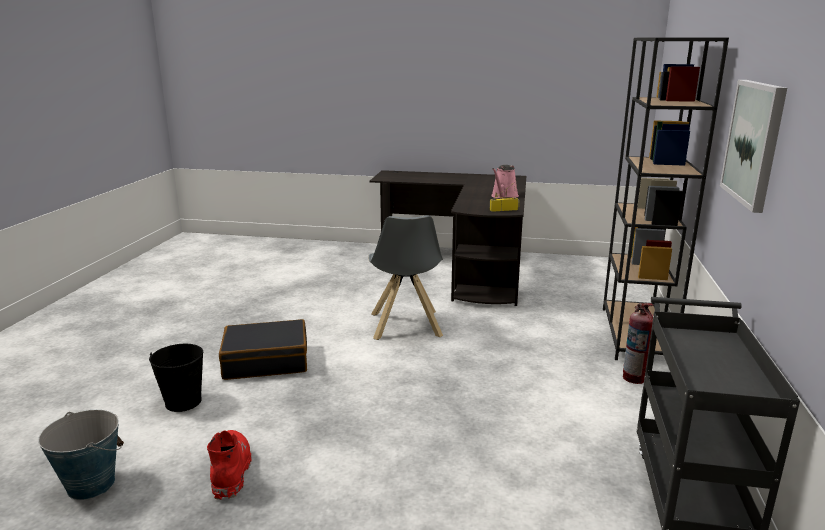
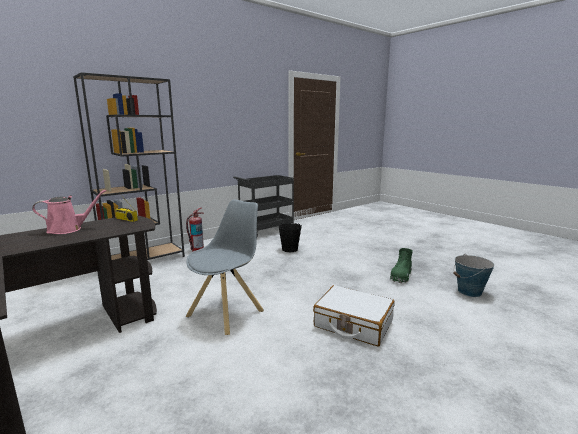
camera: 140 degrees left, 5 degrees down
black bucket [149,344,203,412] -> black bucket moved to [278,223,302,252]
red boot [207,430,252,500] -> green boot [390,248,413,283]
black suitcase [219,319,307,380] -> white suitcase [313,285,395,346]
picture [720,80,787,213] -> none

